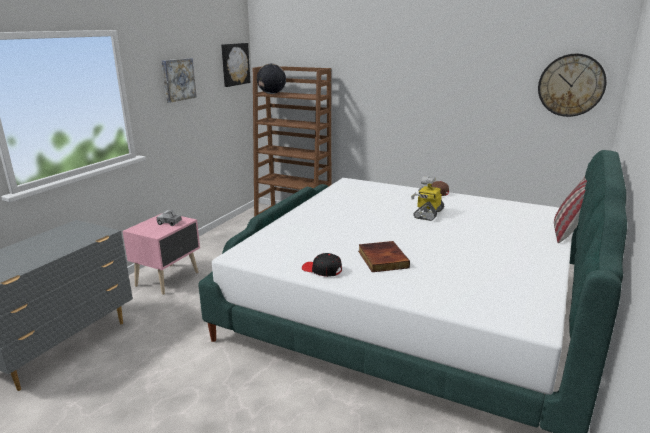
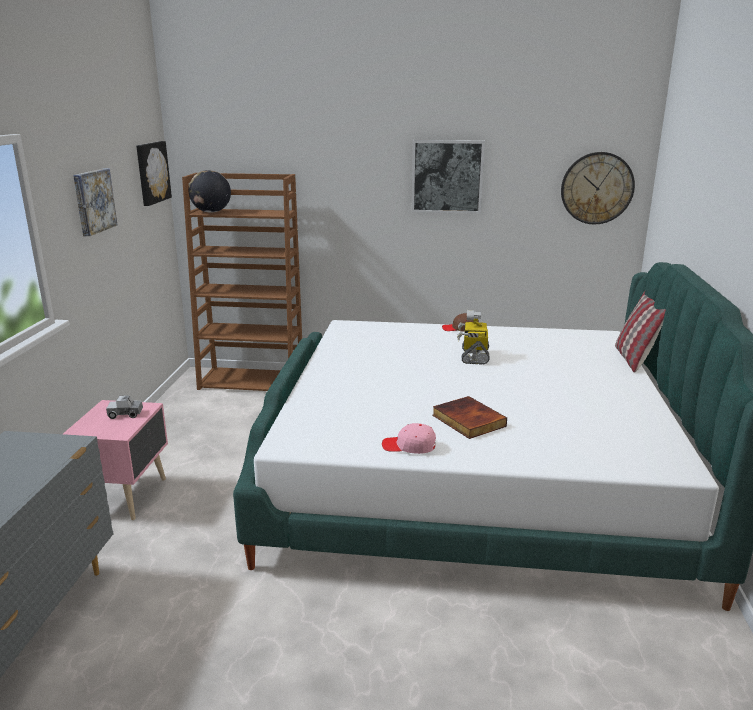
camera: 20 degrees left, 0 degrees up
black cap [302,253,342,277] -> pink cap [382,423,436,454]
none -> picture [411,140,485,214]

